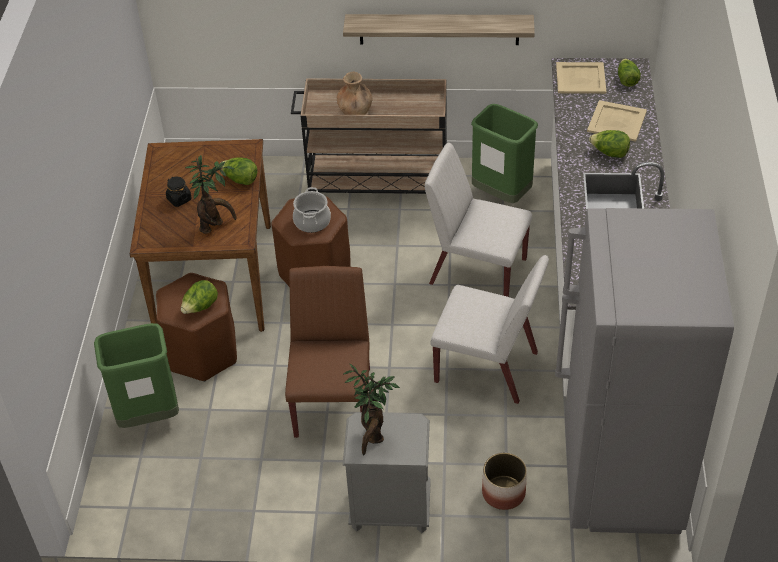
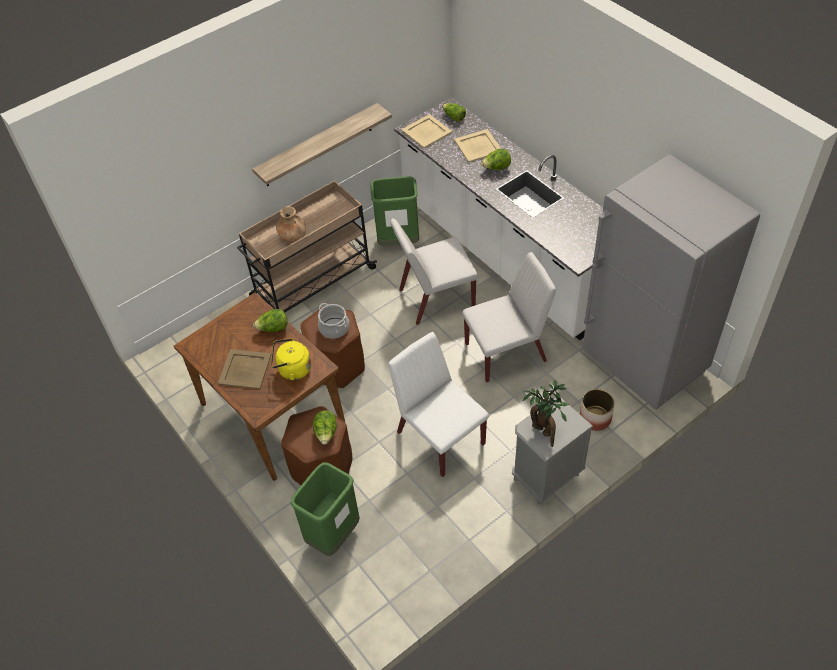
camera: 40 degrees left, 5 degrees up
black jar [166,177,191,207] -> beige tray [218,349,271,389]
potted plant [185,155,236,234] -> yellow kettle [271,338,311,380]
brown chair [285,266,370,438] -> white chair [388,332,489,477]

